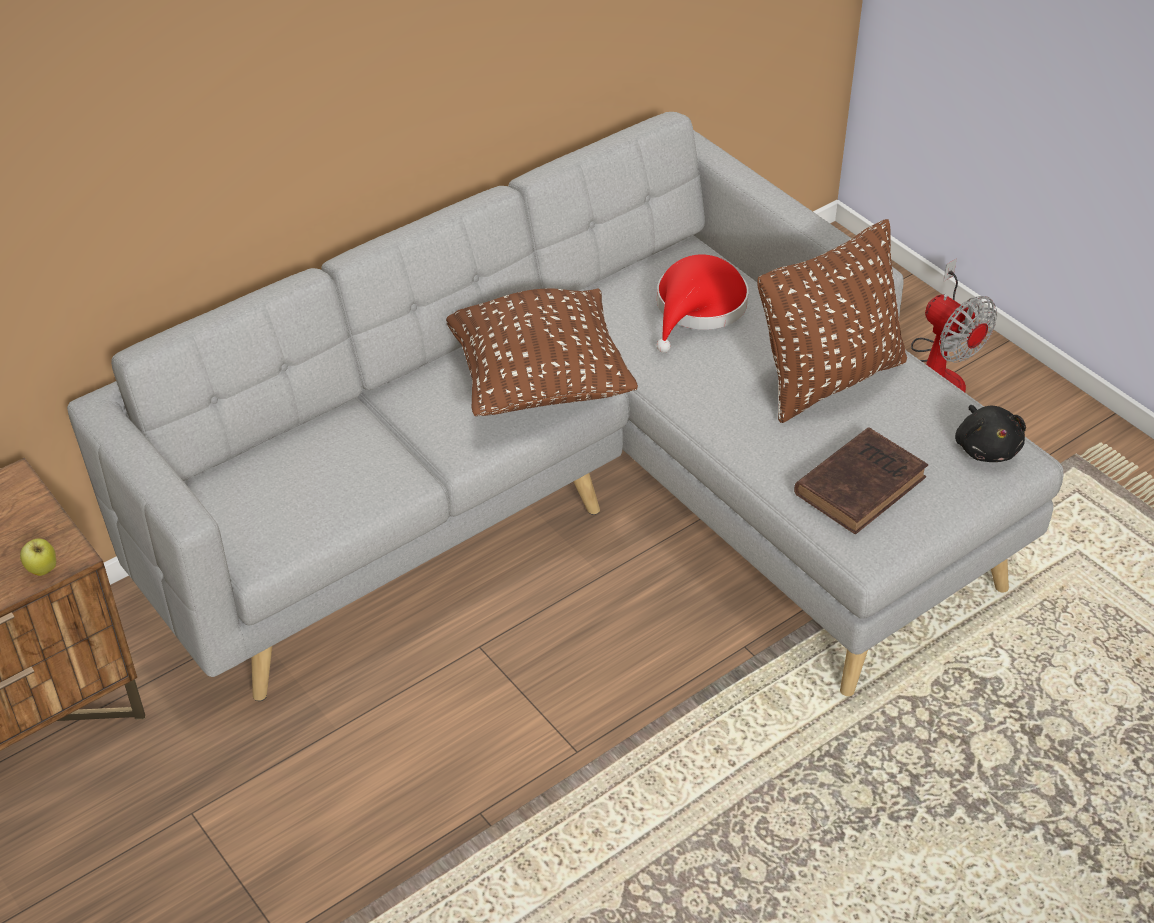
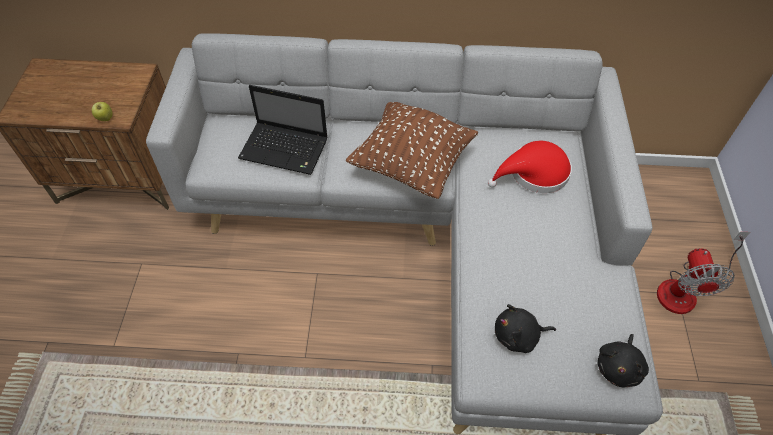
camera: 40 degrees right, 10 degrees up
brown pillow [757,219,907,423] -> none
brown book [794,427,928,534] -> black plush toy [495,304,556,353]
none -> laptop [238,85,328,175]

